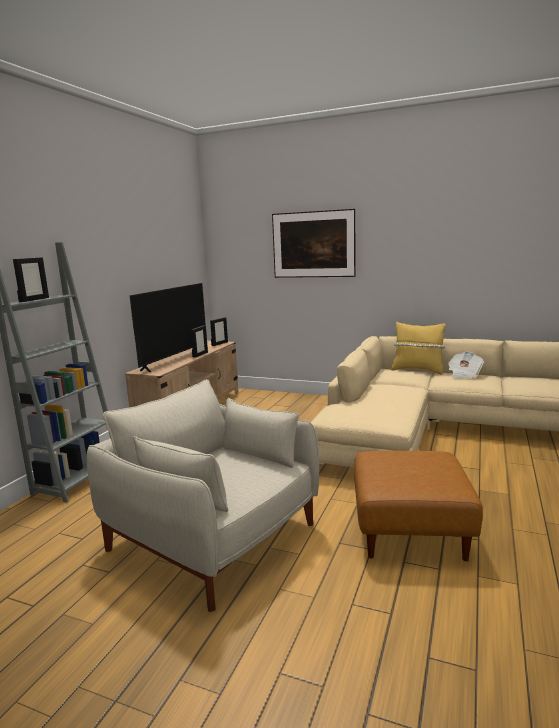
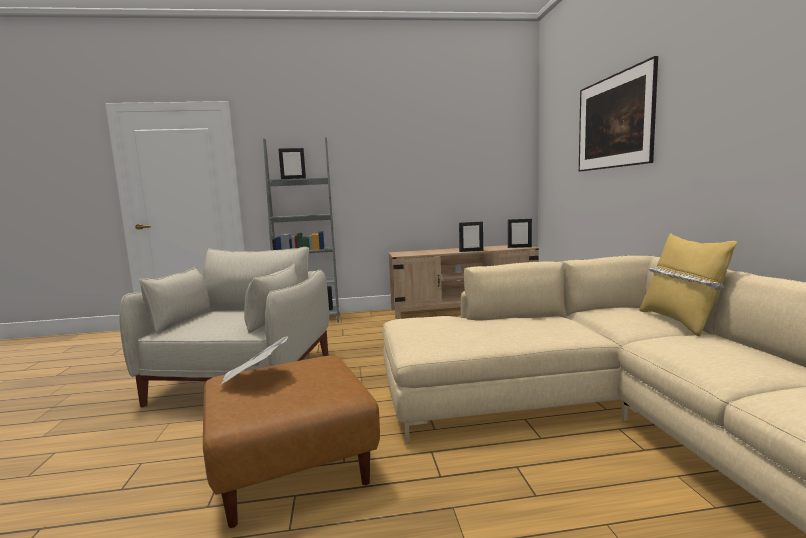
camera: 60 degrees right, 5 degrees down
television [130,283,206,372] -> none
newspaper [448,352,484,379] -> newspaper moved to [219,336,288,386]

